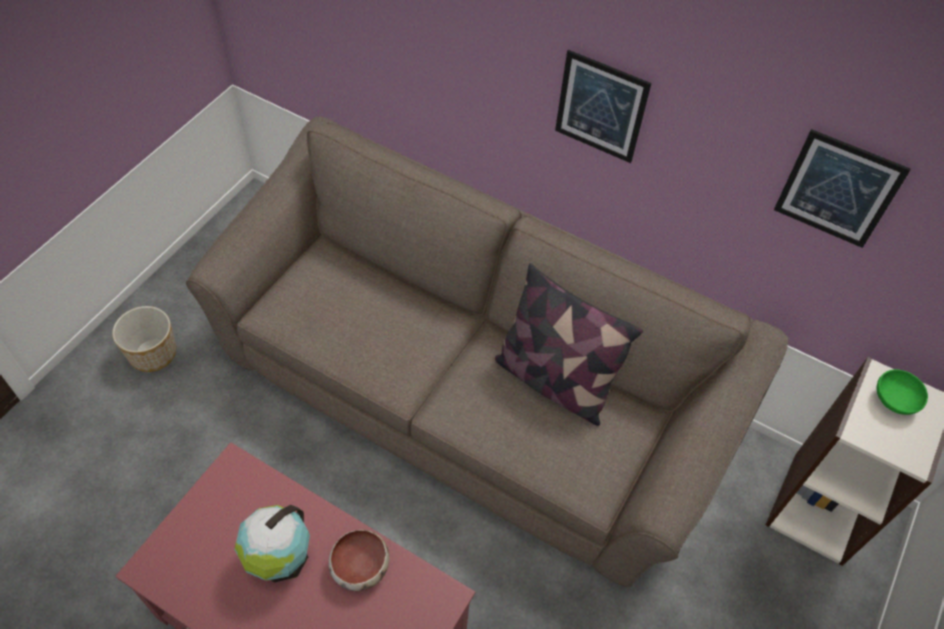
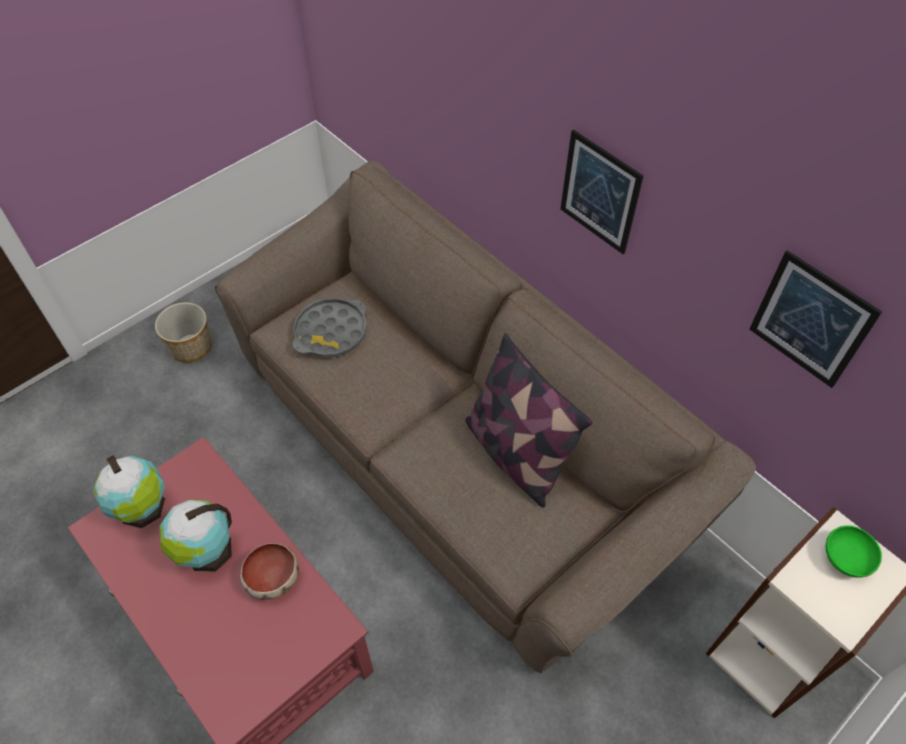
camera: 20 degrees right, 0 degrees up
none -> globe [94,455,165,528]
none -> grey tray [293,298,367,358]

